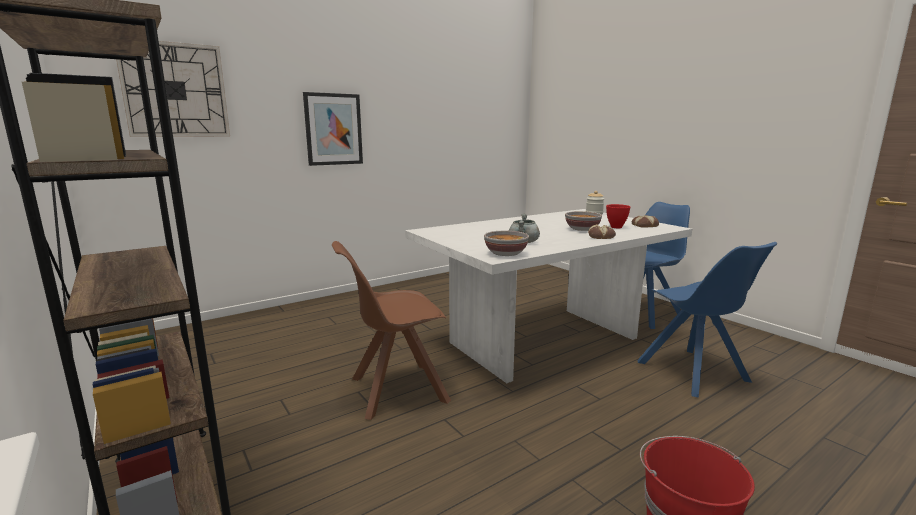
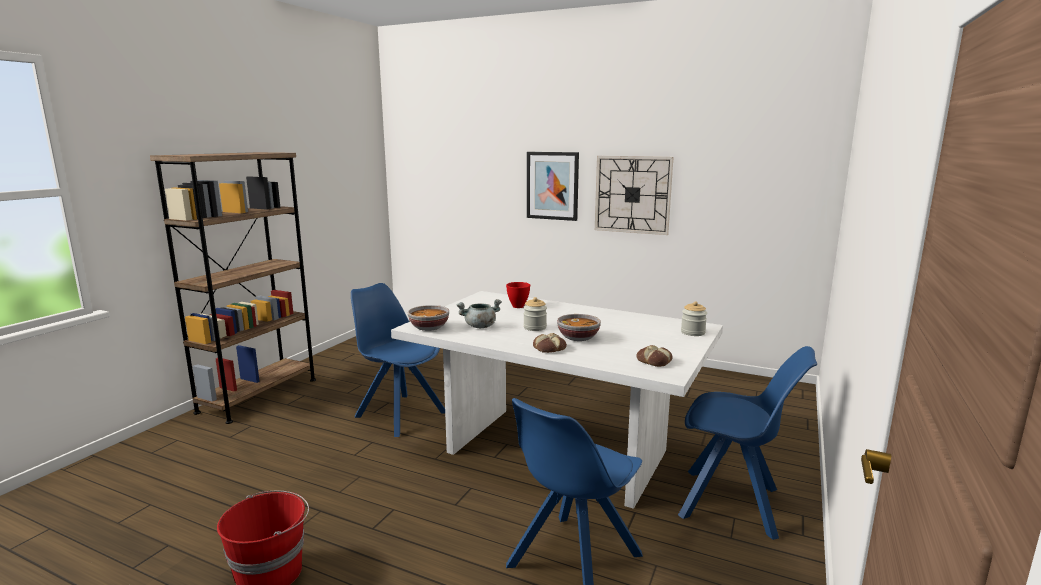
camera: 60 degrees right, 0 degrees up
wall clock [116,41,230,137] -> wall clock moved to [595,156,673,235]
brown chair [332,241,451,420] -> blue chair [351,283,445,437]
red bowl [606,204,630,228] -> red bowl moved to [506,282,530,308]
none -> jar [524,297,547,331]

